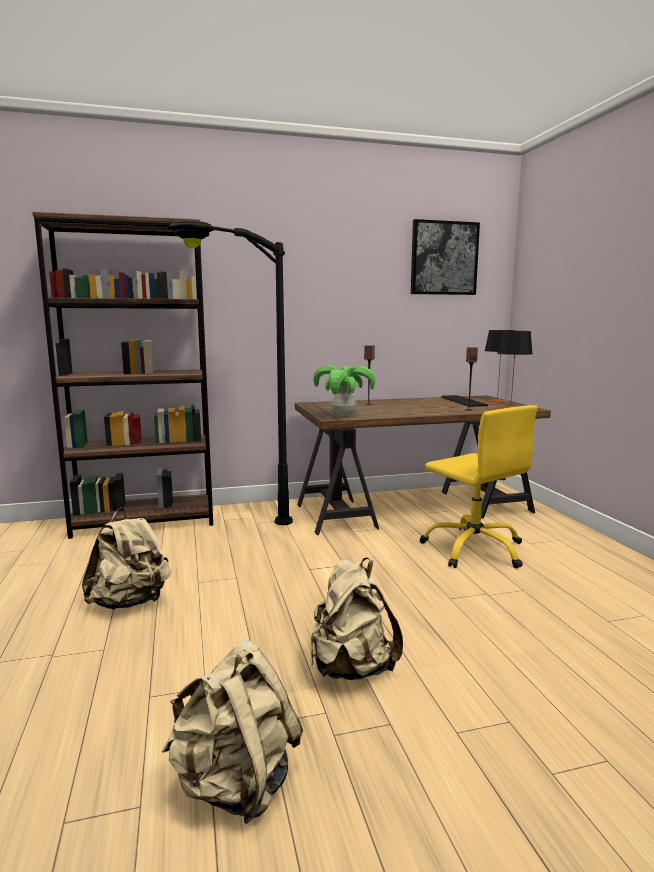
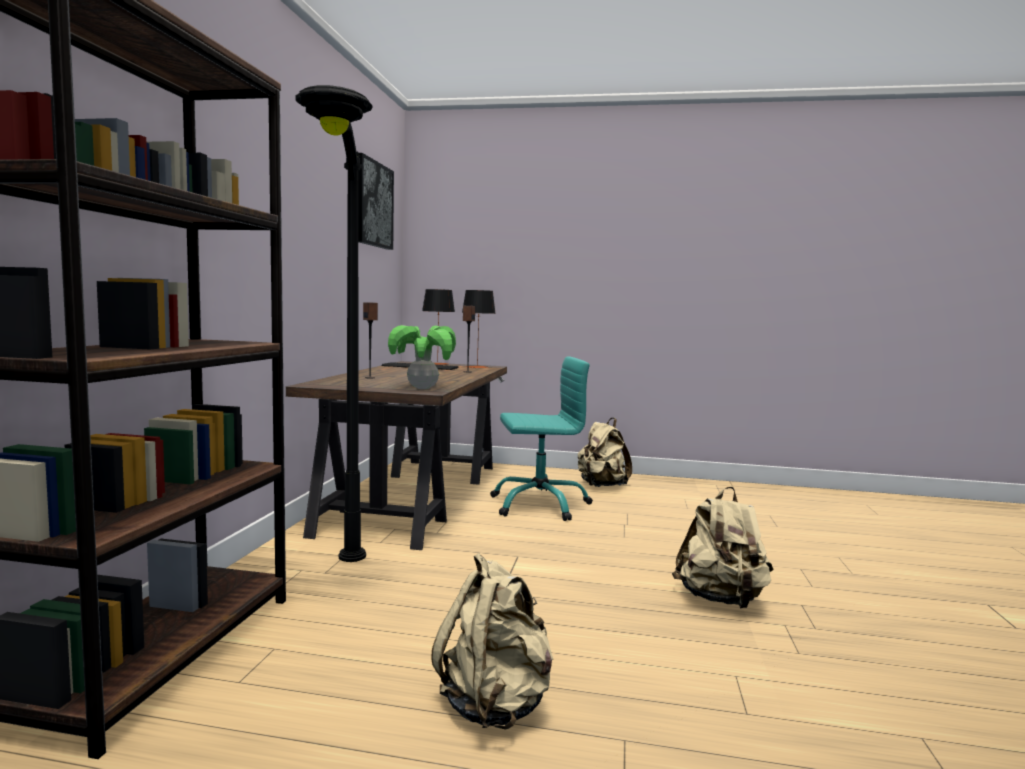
camera: 65 degrees left, 5 degrees down
beige backpack [162,639,303,824] -> beige backpack moved to [577,418,632,487]
yellow office chair [419,405,537,569] -> turquoise office chair [490,356,593,521]

